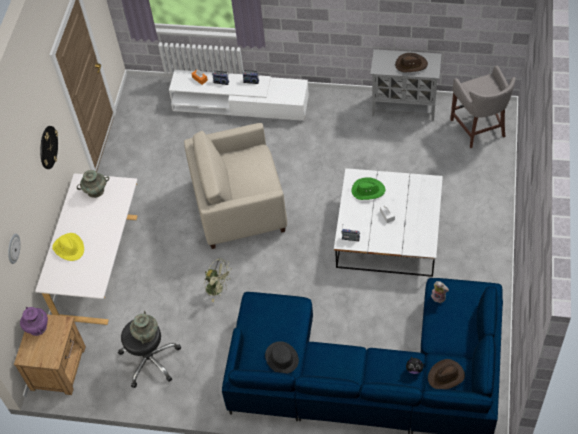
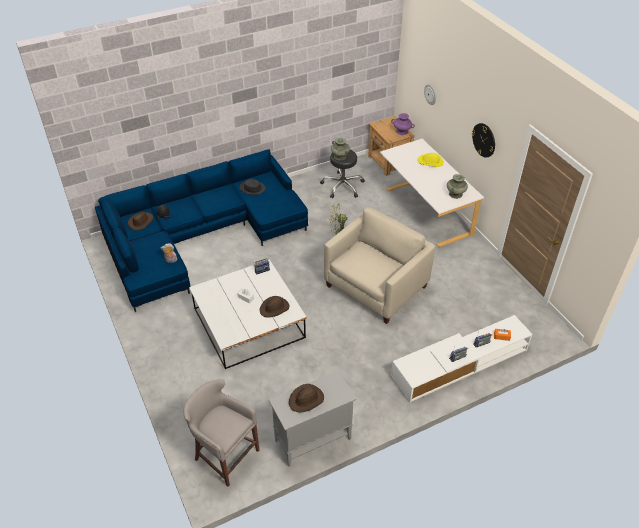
camera: 140 degrees right, 10 degrees down
green hat [352,177,385,200] -> brown hat [260,296,289,318]

